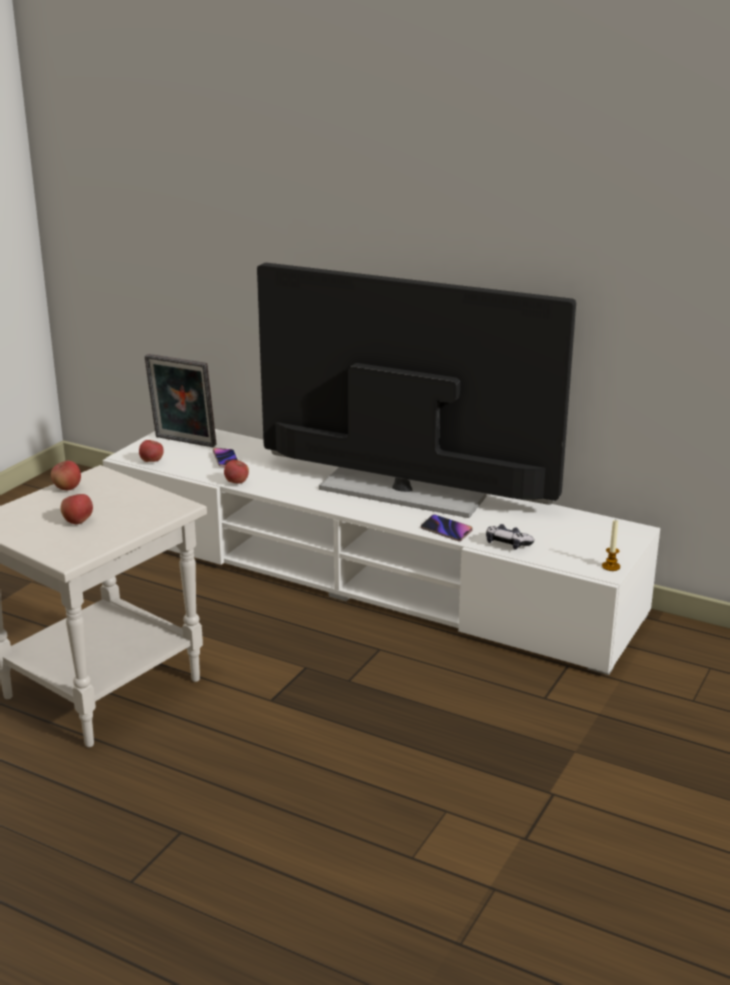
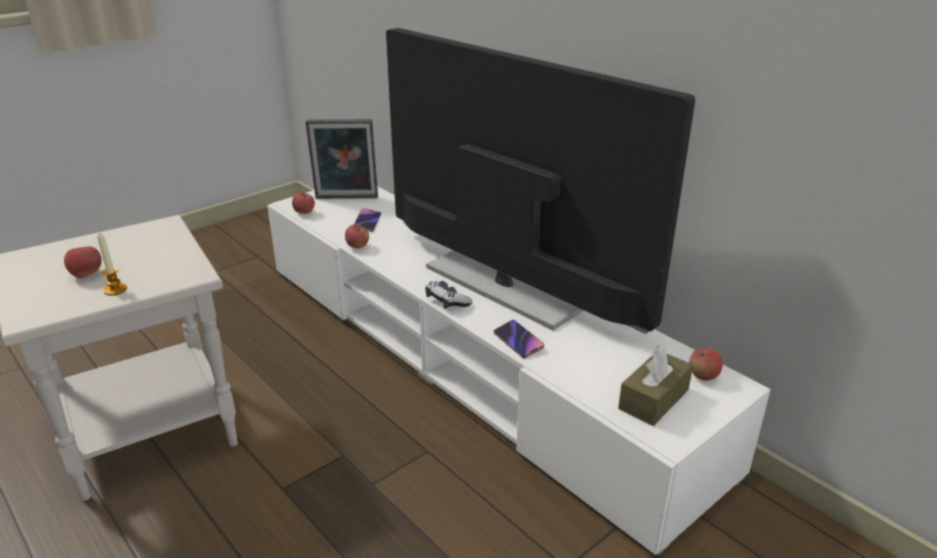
camera: 20 degrees right, 5 degrees up
apple [51,461,81,490] -> apple moved to [689,348,722,381]
picture frame [144,354,216,447] -> picture frame turned 45 degrees counterclockwise [306,119,378,199]
game controller [486,524,534,550] -> game controller moved to [425,281,473,309]
candle [602,520,620,571] -> candle moved to [97,234,127,296]
none -> brown tissue box [618,345,693,426]

